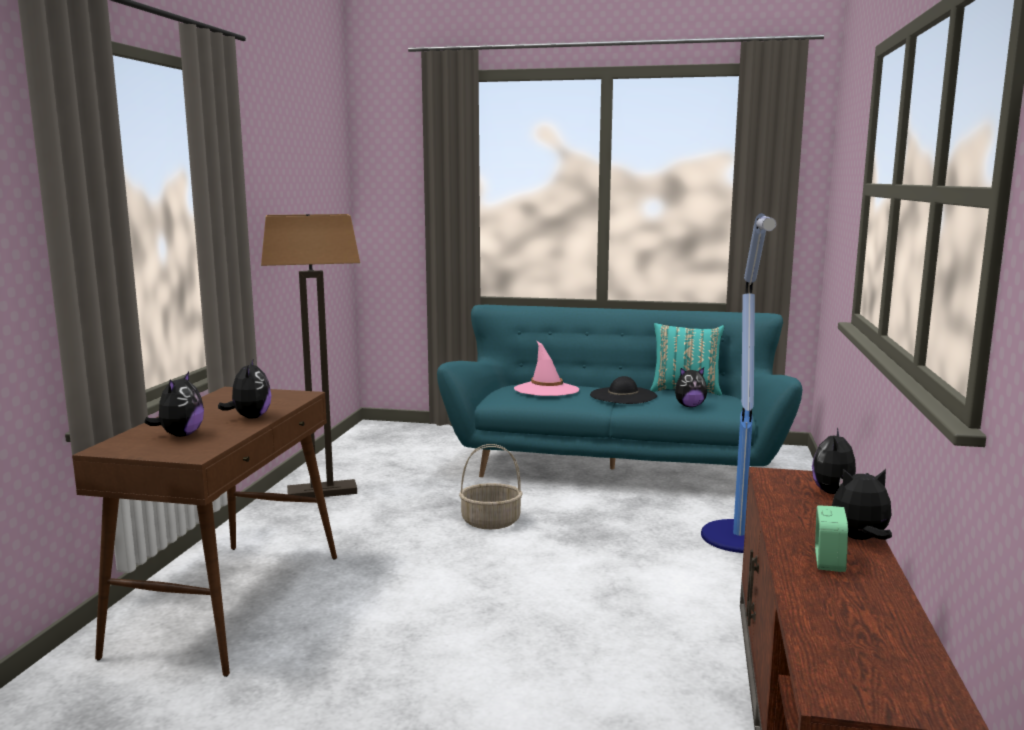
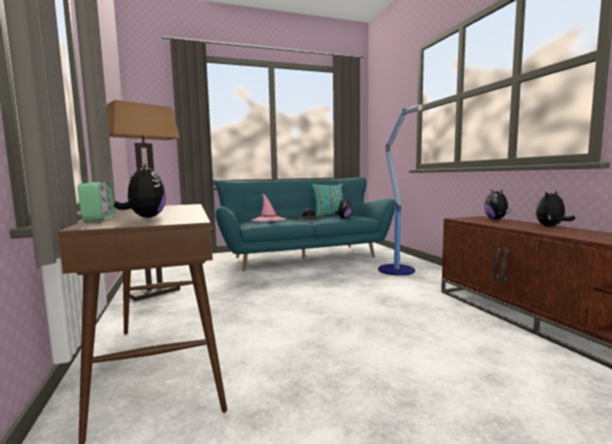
camera: 30 degrees left, 5 degrees down
plush toy [218,358,271,419] -> none
basket [459,444,523,529] -> none
alarm clock [815,505,848,572] -> alarm clock moved to [78,182,115,222]

